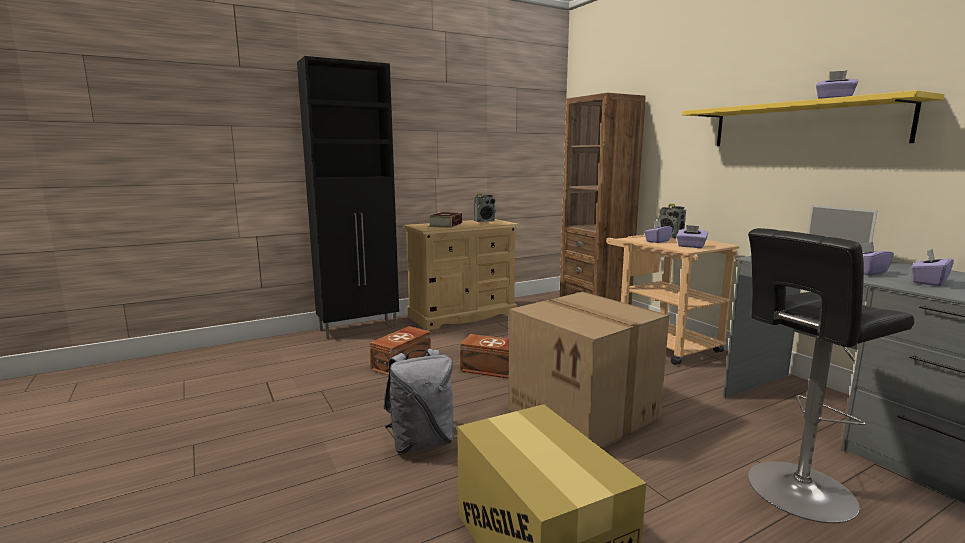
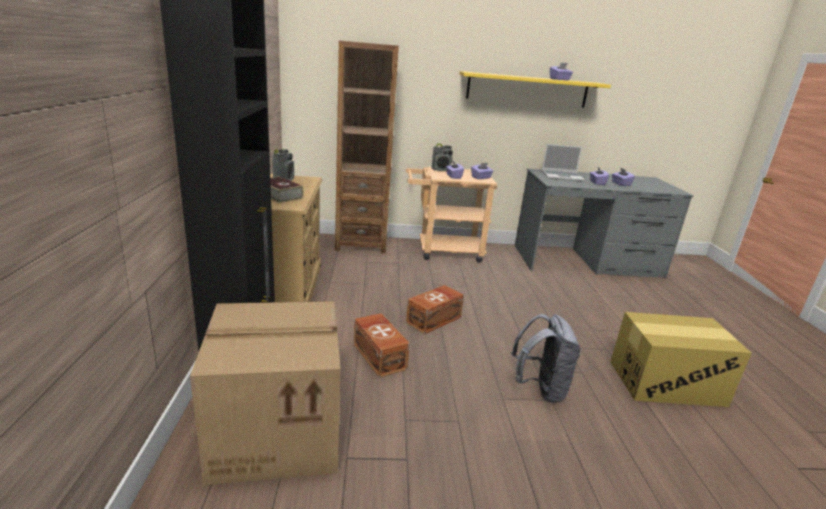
camera: 65 degrees left, 10 degrees up
cardboard box [508,292,669,449] -> cardboard box moved to [190,301,340,485]
black stool [748,228,914,523] -> none

